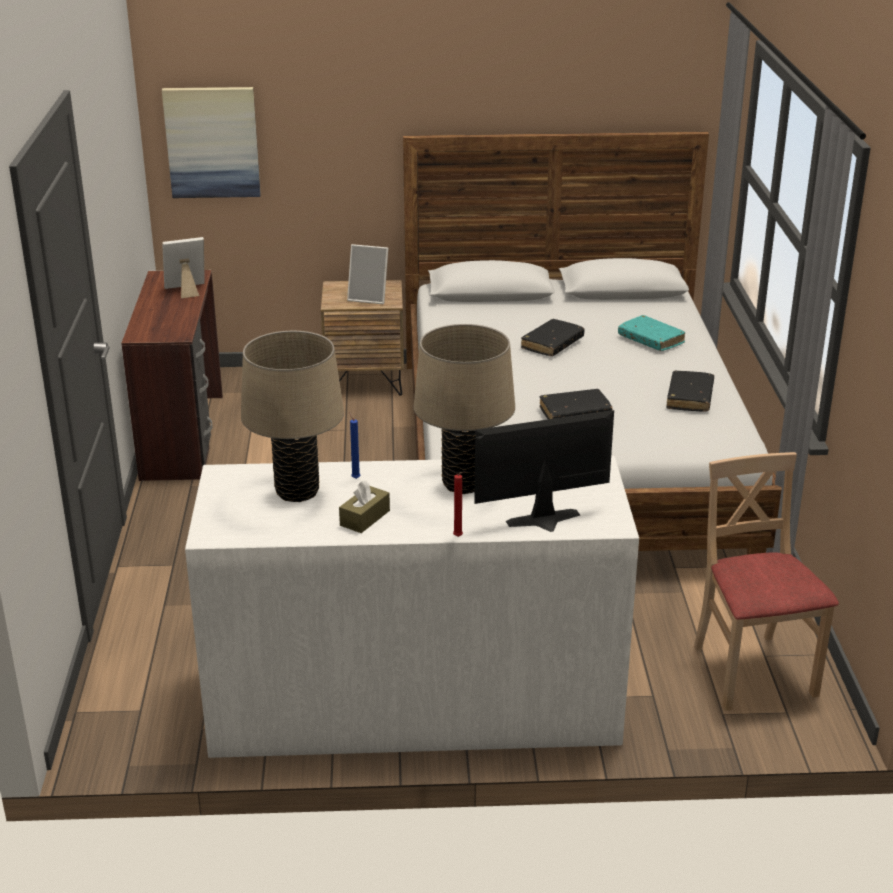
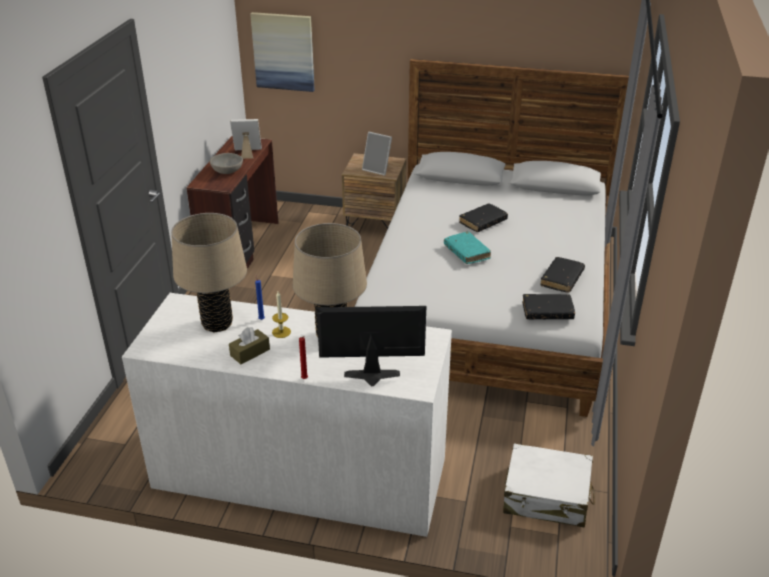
camera: 15 degrees right, 5 degrees up
black book [539,389,613,419] -> black book moved to [522,294,575,319]
turquoise book [618,315,685,351] -> turquoise book moved to [444,231,491,264]
beige chair [694,452,839,711] -> white suitcase [503,443,595,528]
none -> grey bowl [210,153,243,174]
none -> candle [272,292,291,338]

